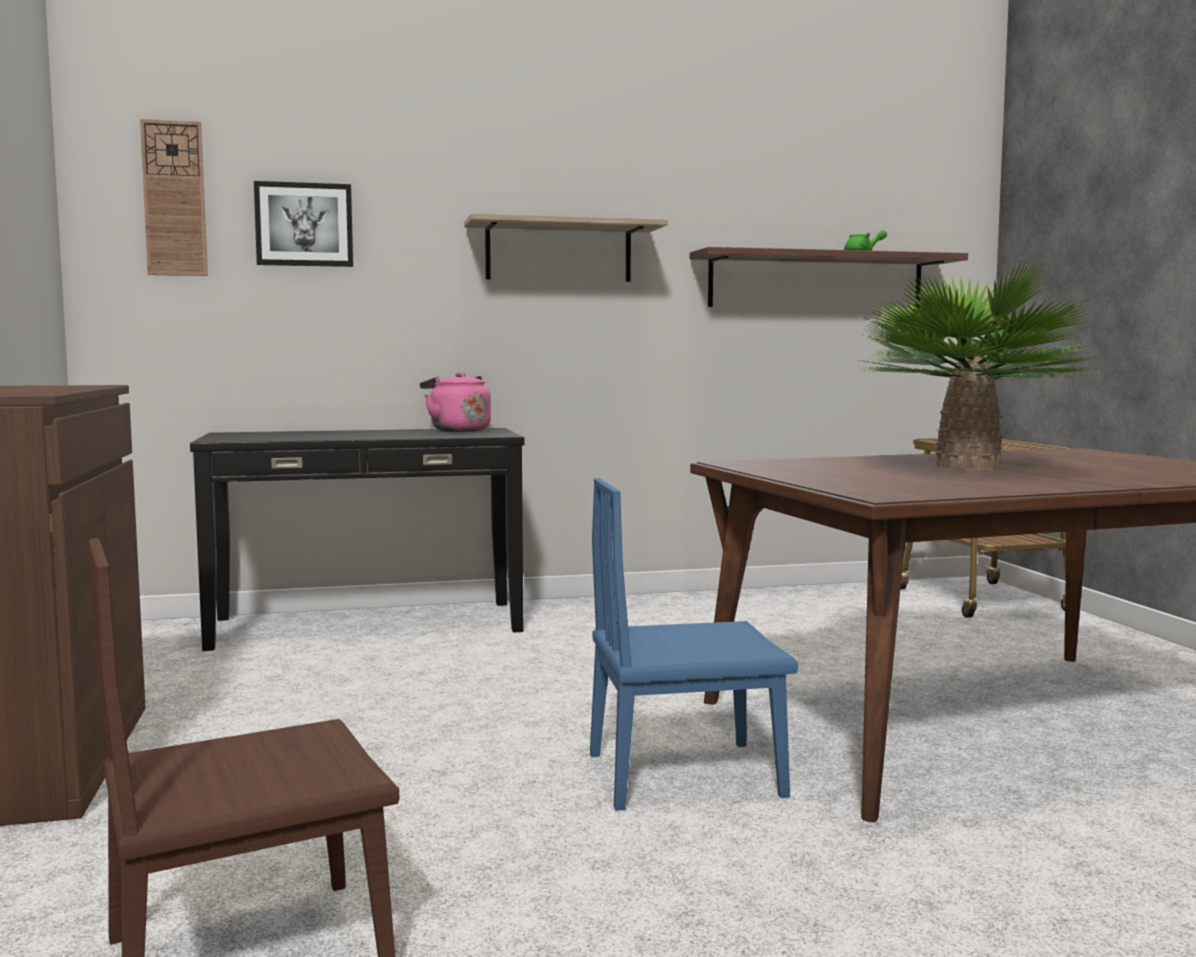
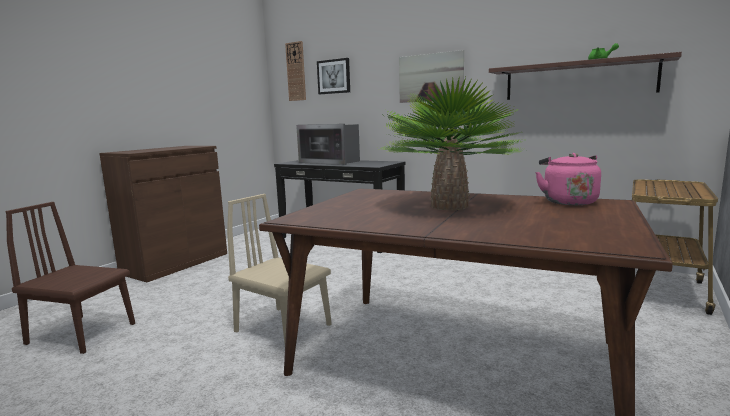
camera: 45 degrees right, 5 degrees up
pink kettle [420,372,491,432] -> pink kettle moved to [535,153,601,205]
shelf [464,213,668,282] -> picture [399,50,464,103]
blue chair [590,478,798,811] -> beige chair [227,194,331,343]
none -> microwave [296,124,360,165]

